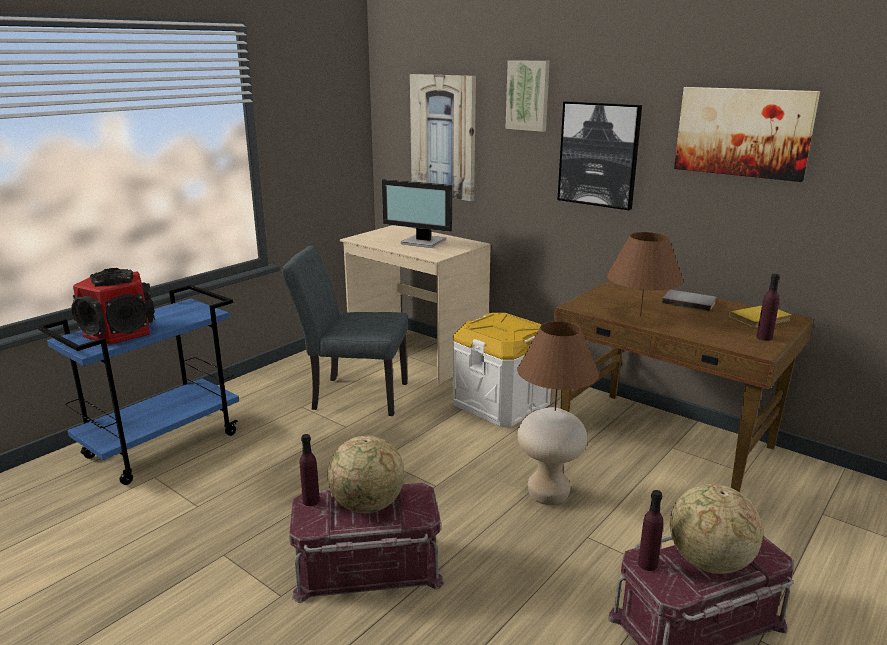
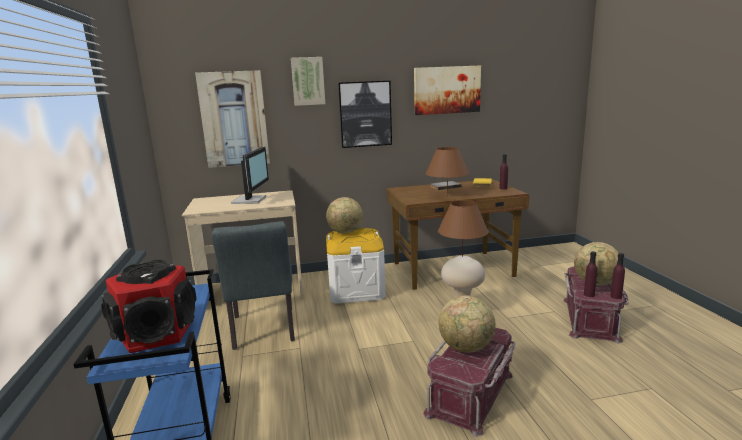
camera: 50 degrees left, 5 degrees down
grey chair [281,246,408,416] -> grey chair turned 60 degrees counterclockwise [212,221,295,350]
purple bottle [300,434,320,506] -> purple bottle moved to [610,253,625,299]
monitor [382,179,452,248] -> monitor turned 60 degrees counterclockwise [231,147,269,204]
none -> globe [326,197,363,234]

